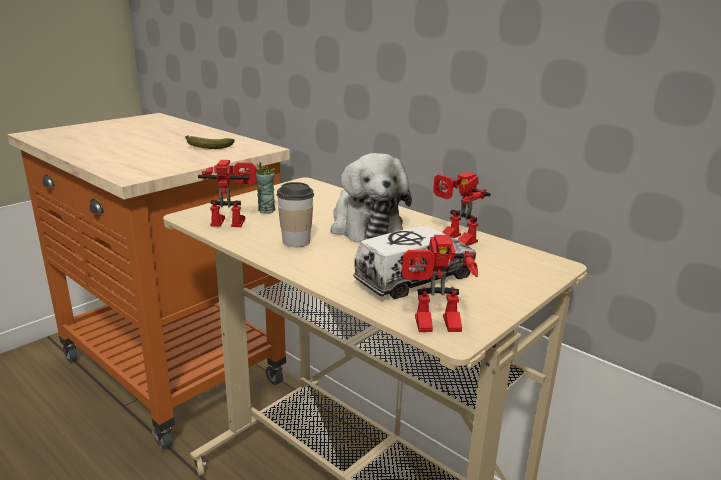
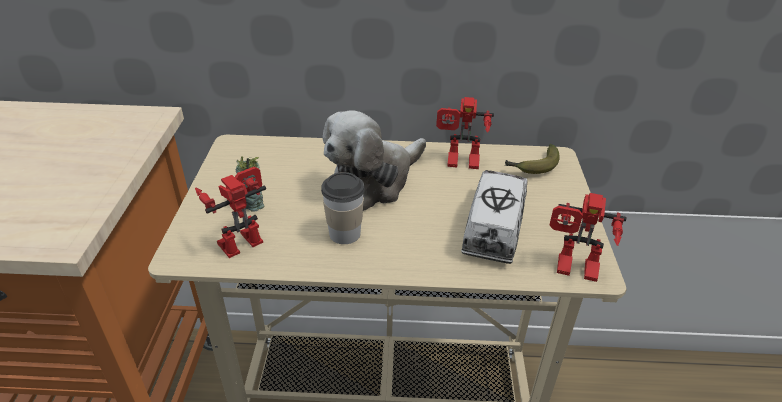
camera: 40 degrees left, 15 degrees up
banana [185,135,235,149] -> banana moved to [505,144,560,174]
plush toy [331,153,412,243] -> plush toy turned 105 degrees clockwise [322,110,426,211]
toy robot [402,235,478,332] -> toy robot turned 60 degrees clockwise [549,193,627,282]

